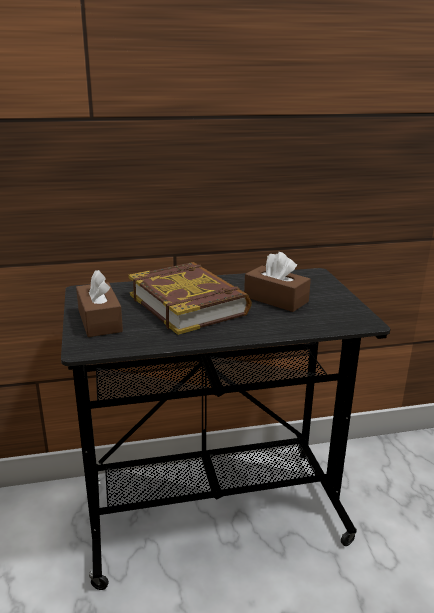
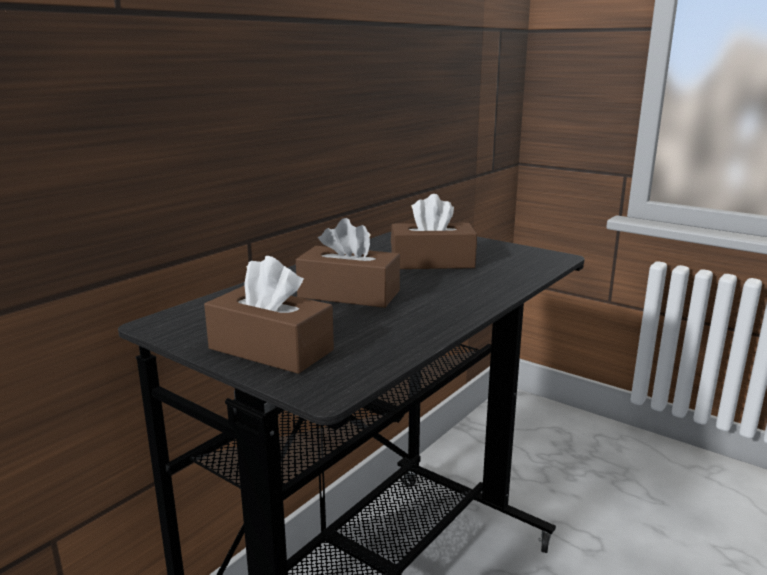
camera: 40 degrees left, 5 degrees down
book [129,262,252,335] -> brown tissue box [296,218,400,308]

